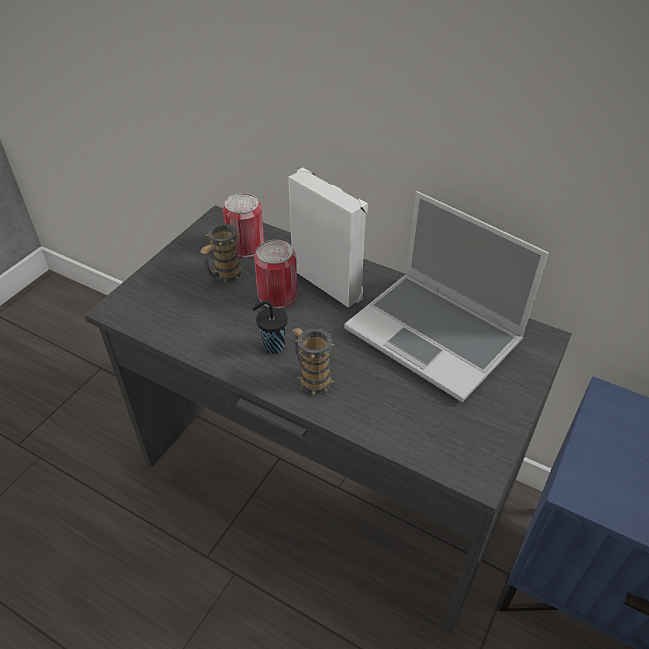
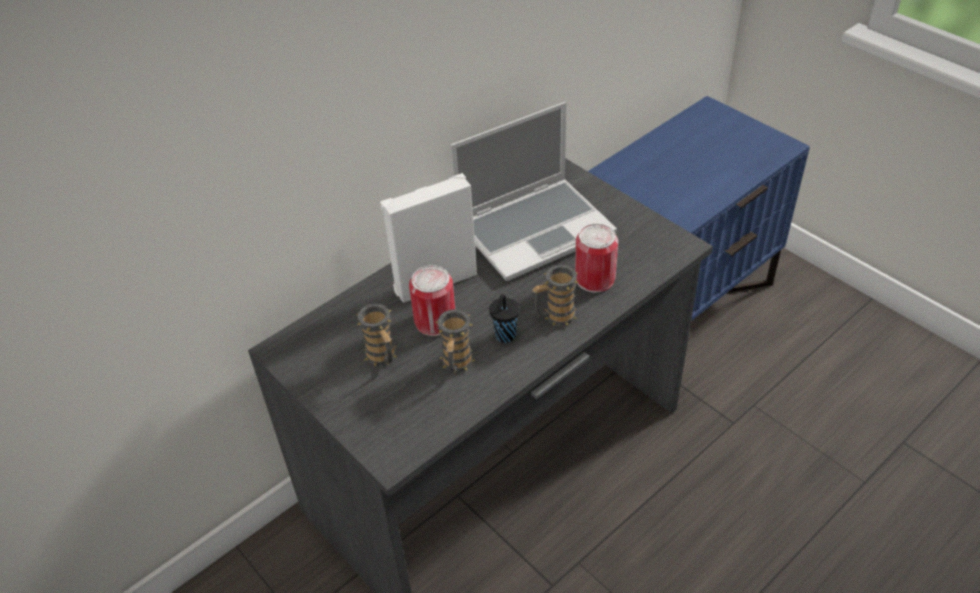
camera: 70 degrees left, 0 degrees up
can [223,193,264,258] -> can moved to [575,224,618,292]
none -> mug [435,309,476,373]

